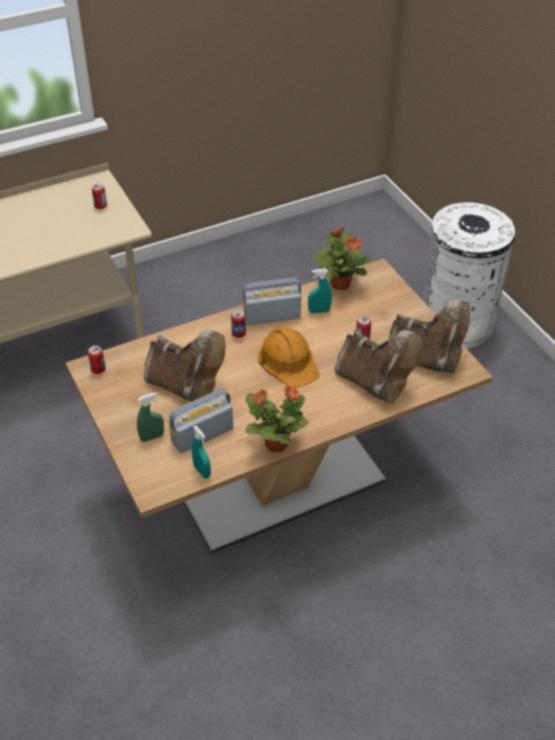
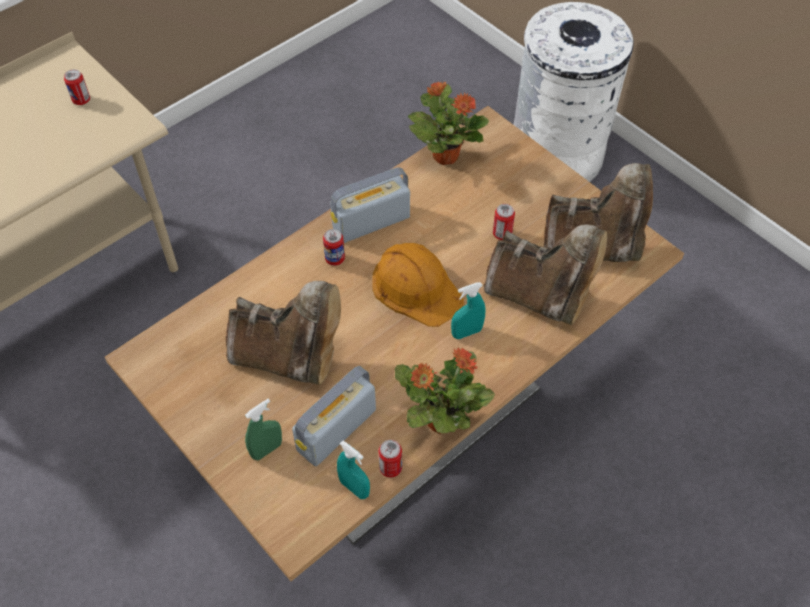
camera: 15 degrees left, 10 degrees up
can [88,346,106,374] -> can moved to [379,440,402,478]
turquoise spray bottle [308,269,332,313] -> turquoise spray bottle moved to [451,282,486,339]

